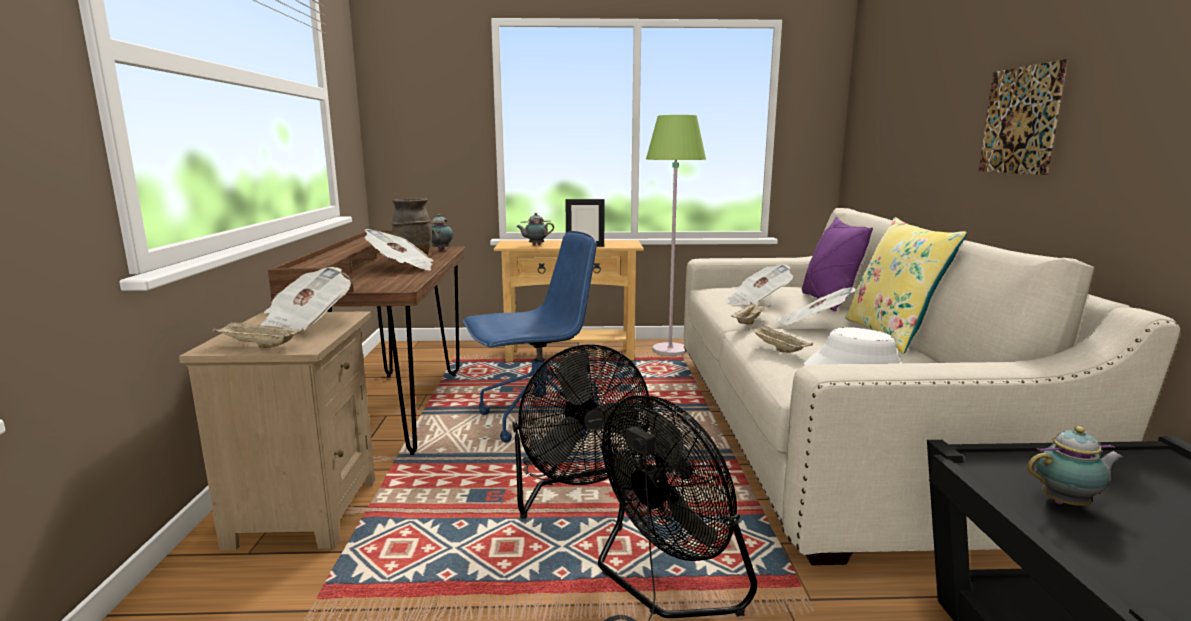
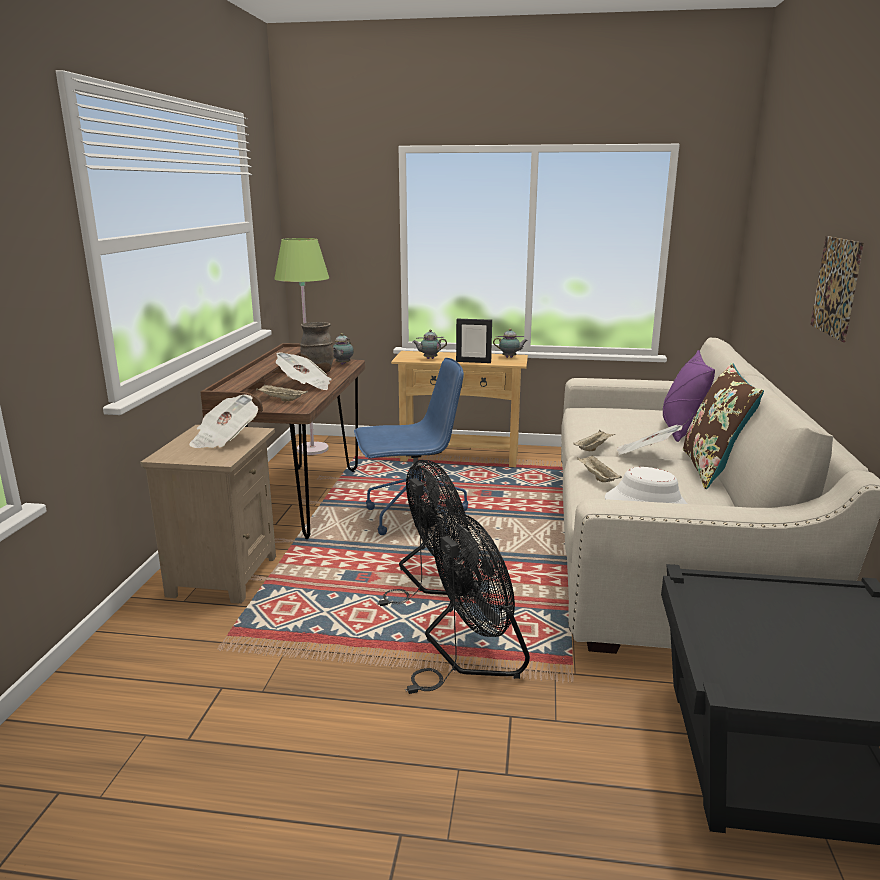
camera: 10 degrees right, 5 degrees up
beige tray [213,322,304,348] -> beige tray moved to [256,385,308,401]
black fan [512,344,666,519] -> black fan turned 105 degrees counterclockwise [378,460,482,606]
green floor lamp [646,115,706,356] -> green floor lamp moved to [274,238,329,455]
newspaper [726,265,793,305] -> none
yellow pillow [845,217,967,354] -> brown pillow [683,363,764,489]
teapot [1027,426,1123,506] -> teapot moved to [493,329,528,358]

